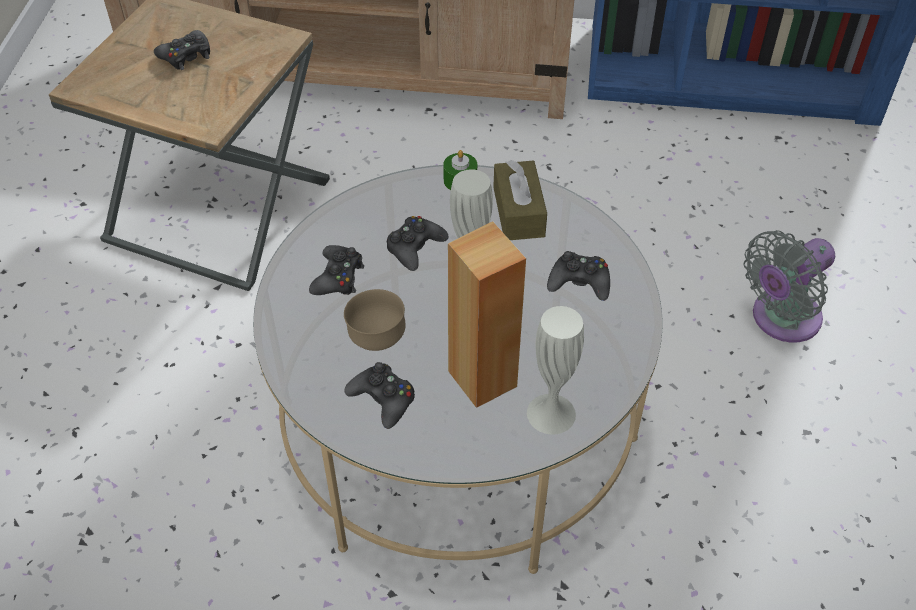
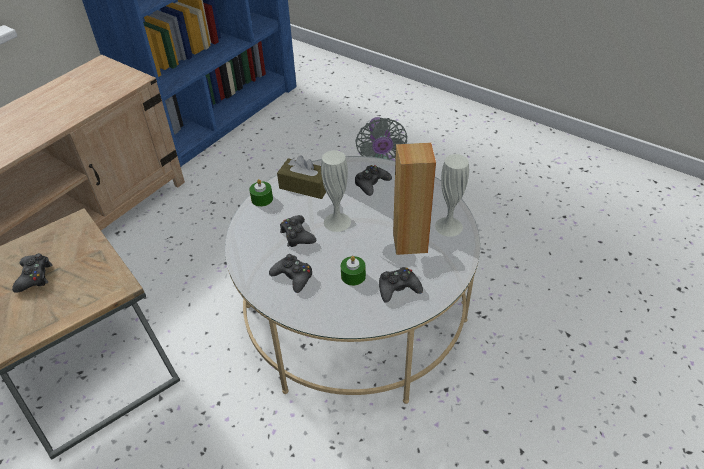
camera: 60 degrees left, 5 degrees down
brown bowl [344,289,406,351] -> green candle [341,256,366,286]

